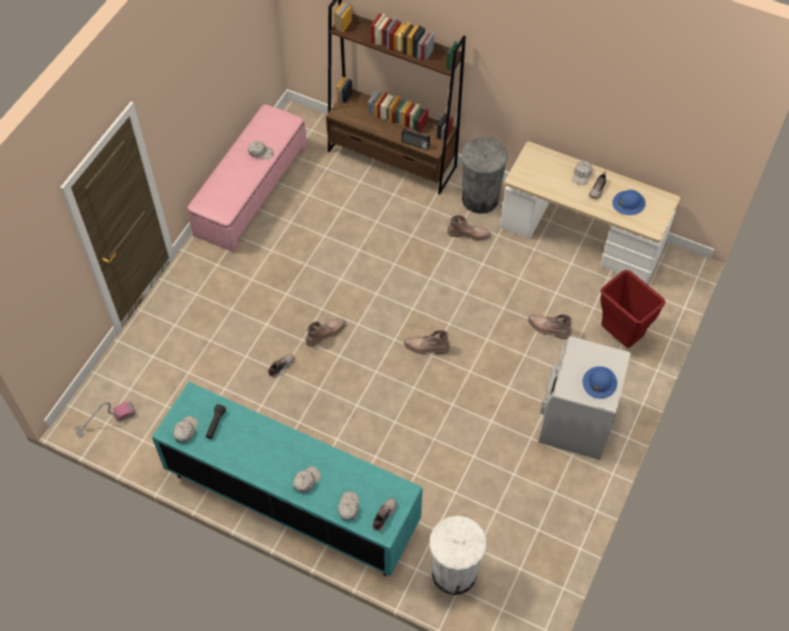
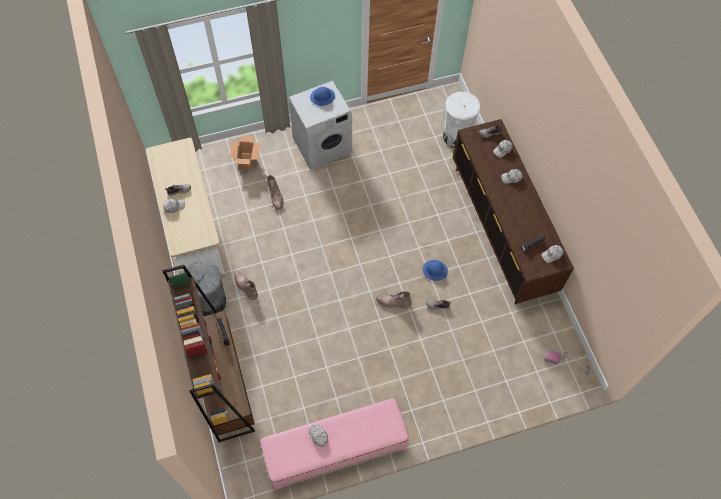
camera: 135 degrees left, 5 degrees up
turquoise cabinet [152,382,423,576] -> brown cabinet [453,119,574,305]
brown boot [404,330,450,354] -> none
red trash can [600,270,666,348] -> cardboard box [230,136,261,170]
blue hard hat [612,190,646,215] -> blue hard hat moved to [423,260,448,281]

